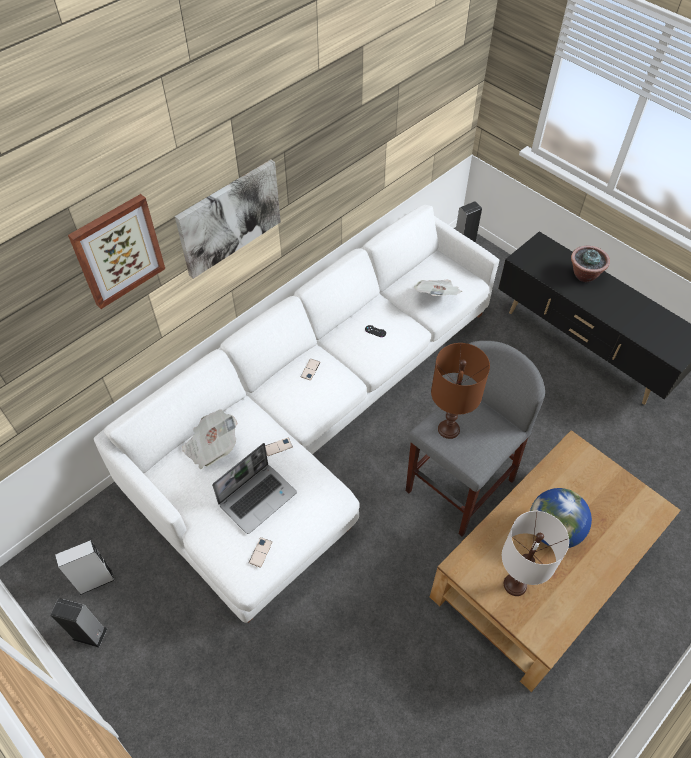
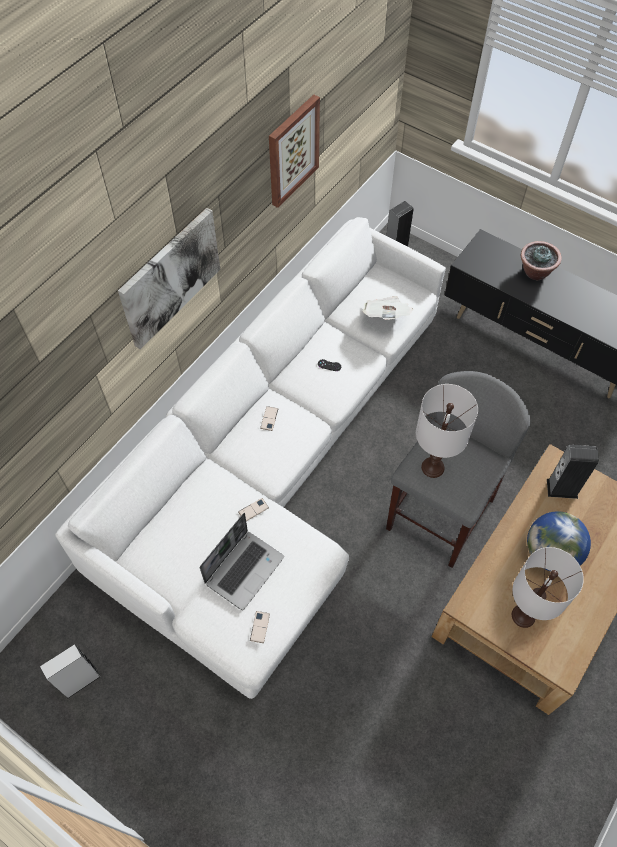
camera: 10 degrees left, 5 degrees up
speaker [51,598,107,648] -> speaker moved to [547,445,599,499]
picture [68,194,165,309] -> picture moved to [269,95,320,208]
newspaper [182,410,238,469] -> none
brown table lamp [431,343,490,439] -> white table lamp [416,384,478,478]

